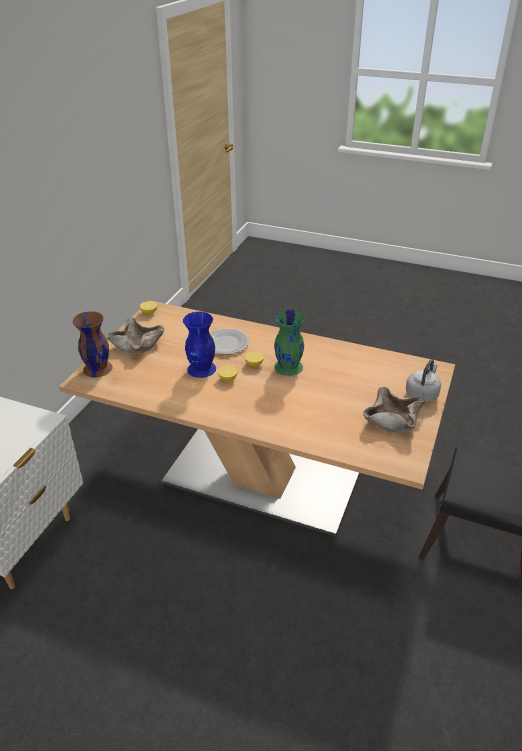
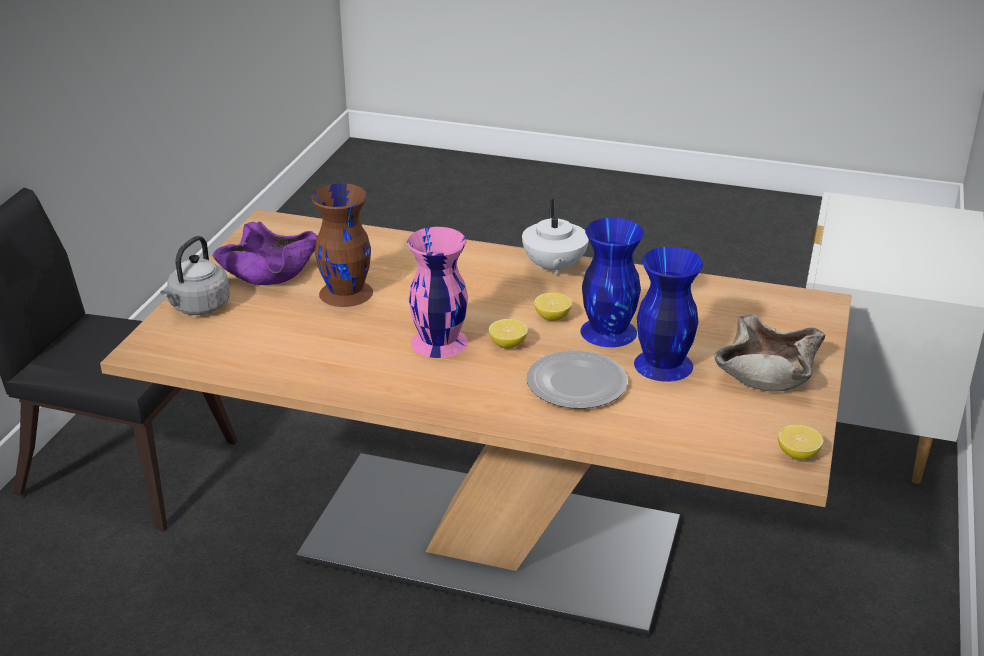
camera: 175 degrees right, 5 degrees down
brown vase [73,311,113,377] -> brown vase moved to [311,183,373,307]
green vase [274,310,305,376] -> pink vase [407,227,468,358]
beige bowl [363,387,425,433] -> purple bowl [213,221,318,285]
none -> white teapot [522,199,589,276]
none -> blue vase [634,247,703,382]

